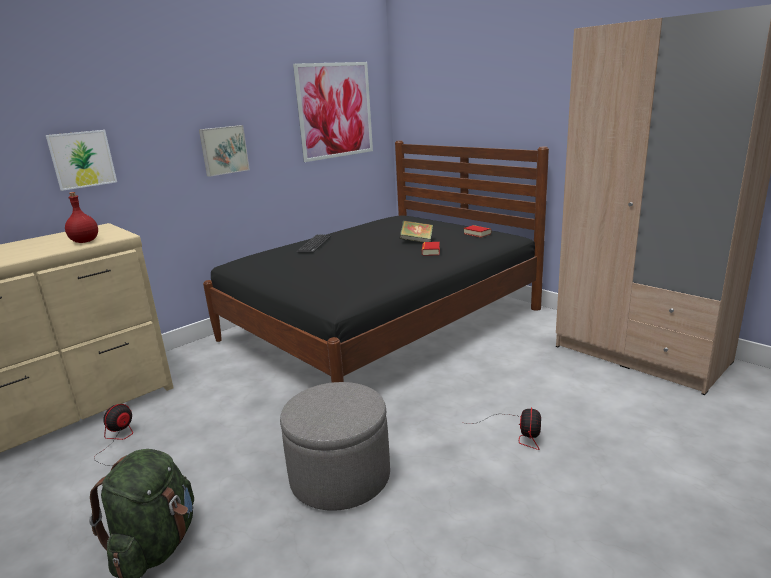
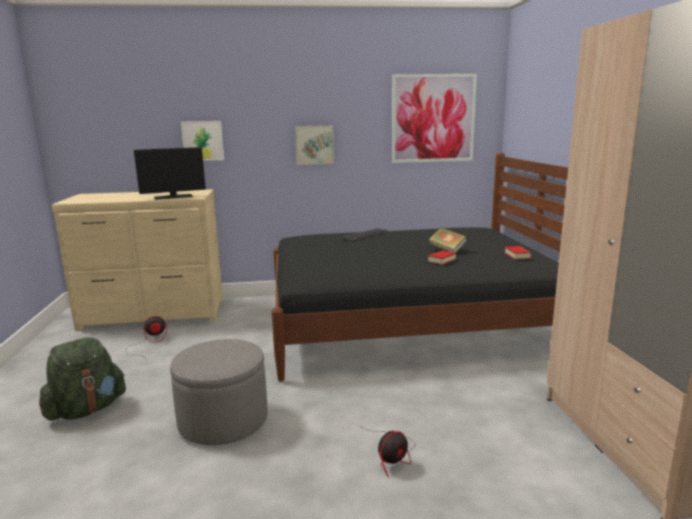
camera: 35 degrees right, 5 degrees down
red bottle [65,192,98,243] -> monitor [134,147,206,200]

